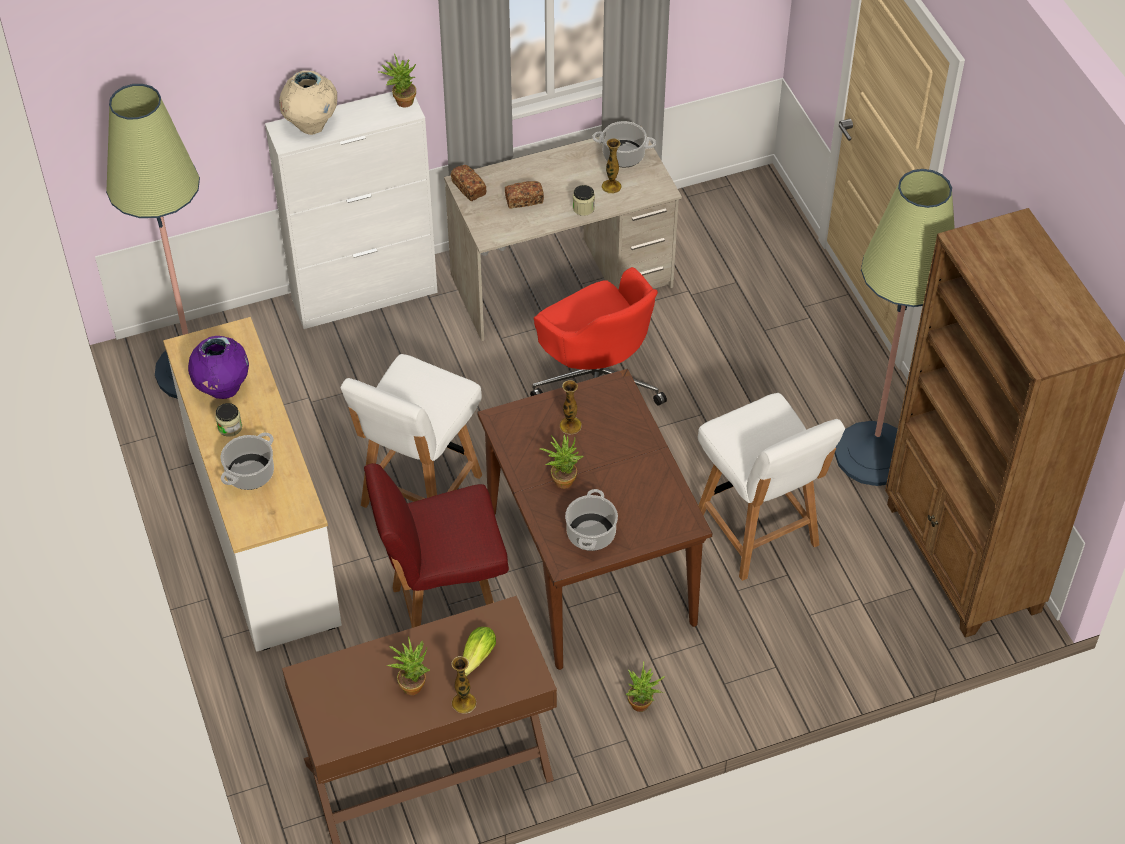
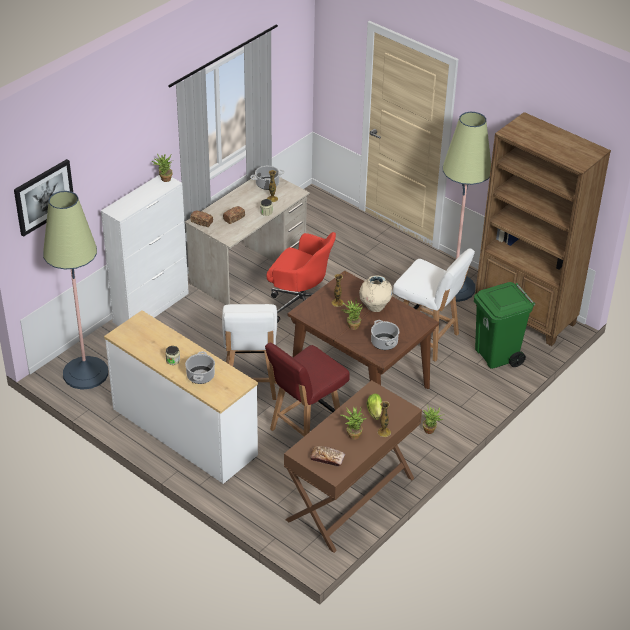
camera: 30 degrees left, 10 degrees down
purple vase [188,336,249,399] -> none
beige vase [279,71,337,135] -> beige vase moved to [359,275,392,312]
none -> picture [14,159,73,237]
none -> bread [310,446,345,467]
none -> green trash can [474,282,535,369]

